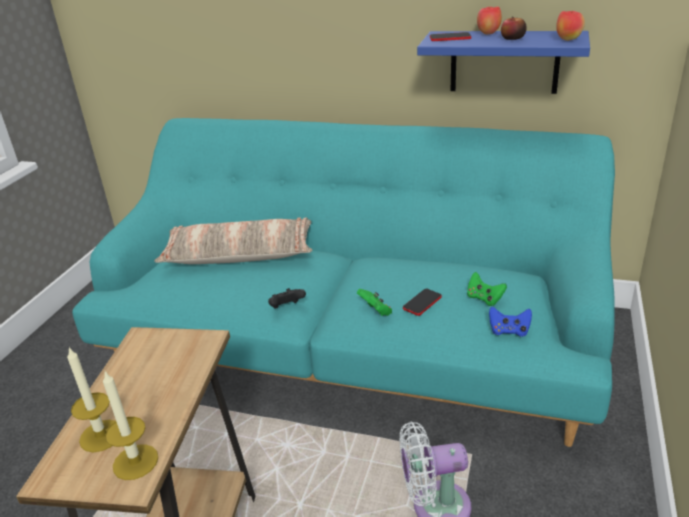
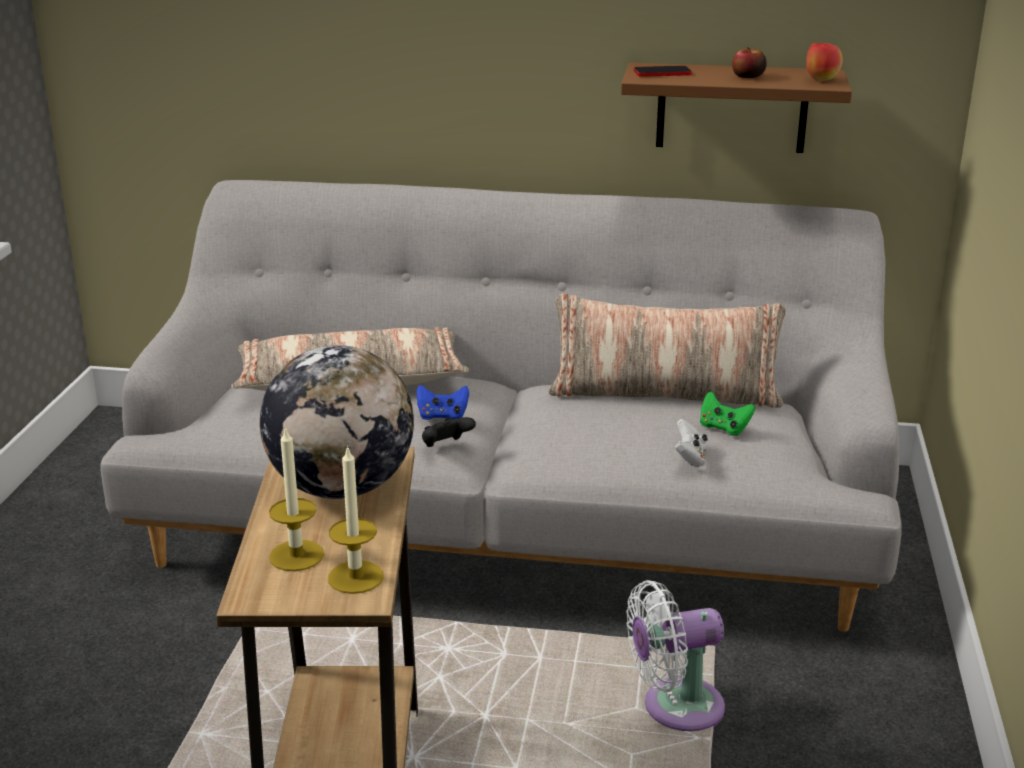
camera: 10 degrees left, 5 degrees down
turquoise sofa [72,118,615,447] -> grey sofa [100,180,902,632]
green game controller [357,289,392,316] -> none
phone [403,288,442,316] -> none
blue shelf [417,31,590,94] -> brown shelf [621,63,852,153]
apple [477,7,502,34] -> none
blue game controller [489,307,532,337] -> blue game controller moved to [416,385,469,420]
none -> globe [260,345,414,499]
none -> pillow [548,293,785,408]
none -> white game controller [674,419,708,467]

